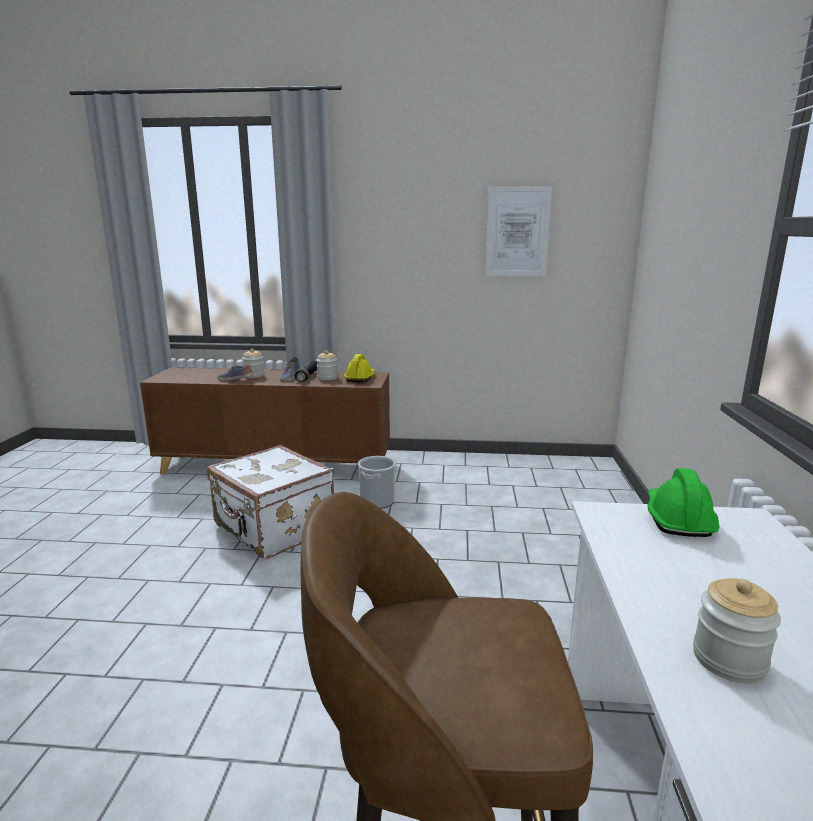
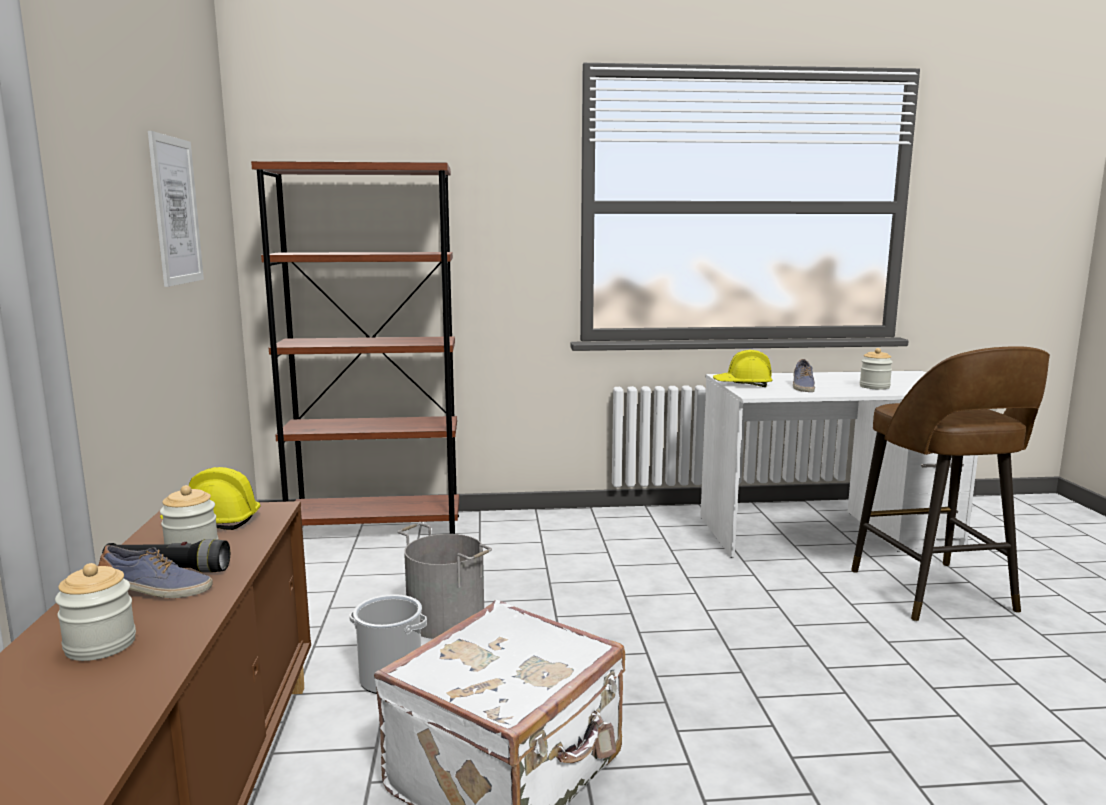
camera: 100 degrees left, 5 degrees down
shoe [217,364,253,381] -> shoe moved to [793,359,815,392]
green hard hat [648,468,719,537] -> yellow hard hat [713,350,773,387]
none -> brown bookcase [251,161,459,534]
none -> grey bucket [397,523,492,639]

